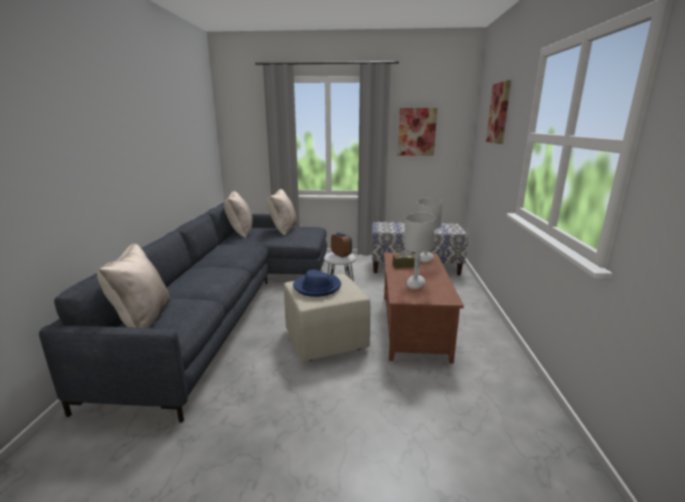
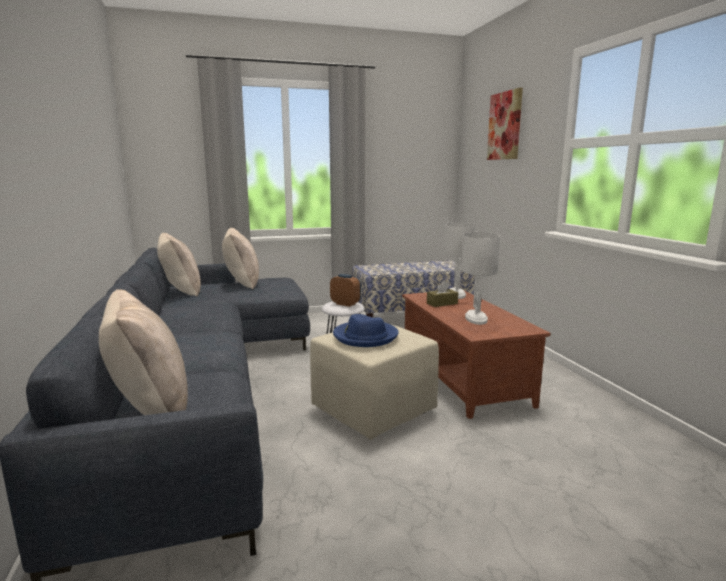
camera: 20 degrees left, 5 degrees down
picture [398,108,437,156] -> none

